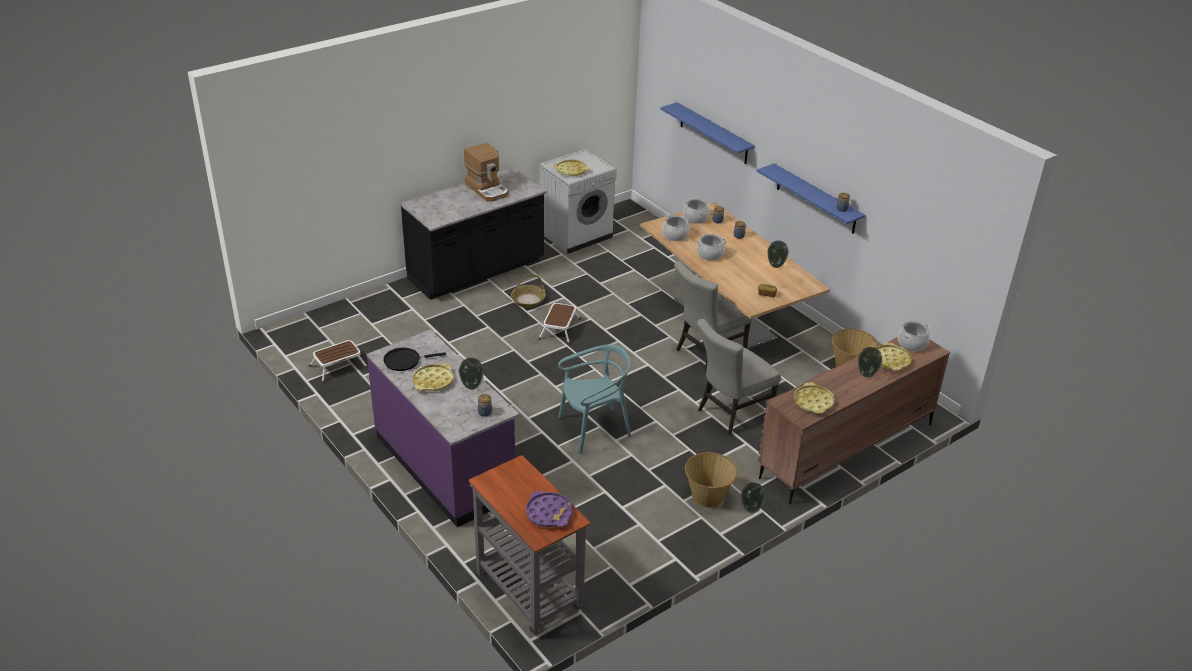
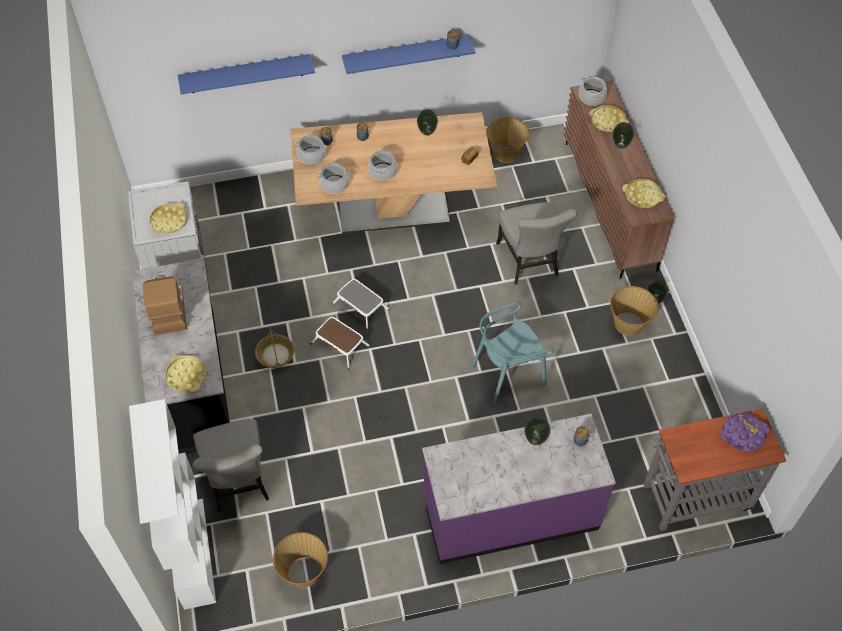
camera: 65 degrees left, 20 degrees up
brown step ladder [309,340,368,384] -> basket [273,532,328,587]
black frying pan [383,348,446,371] -> none
yellow tray [413,364,454,391] -> yellow tray moved to [165,355,207,392]
coffee machine [464,143,508,201] -> coffee machine turned 90 degrees counterclockwise [143,275,187,335]
turquoise chair [558,344,631,454] -> turquoise chair turned 120 degrees counterclockwise [471,301,554,403]
grey chair [674,261,753,371] -> grey chair moved to [193,419,269,513]
none -> white bookcase [129,399,216,610]
none -> grey step ladder [331,279,391,332]

